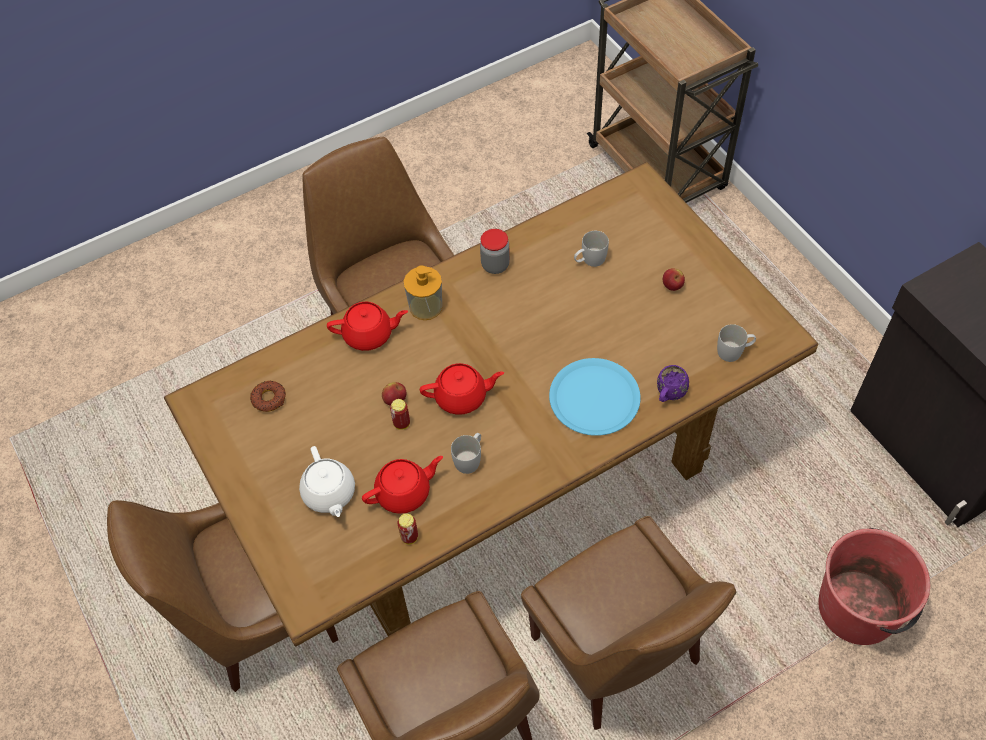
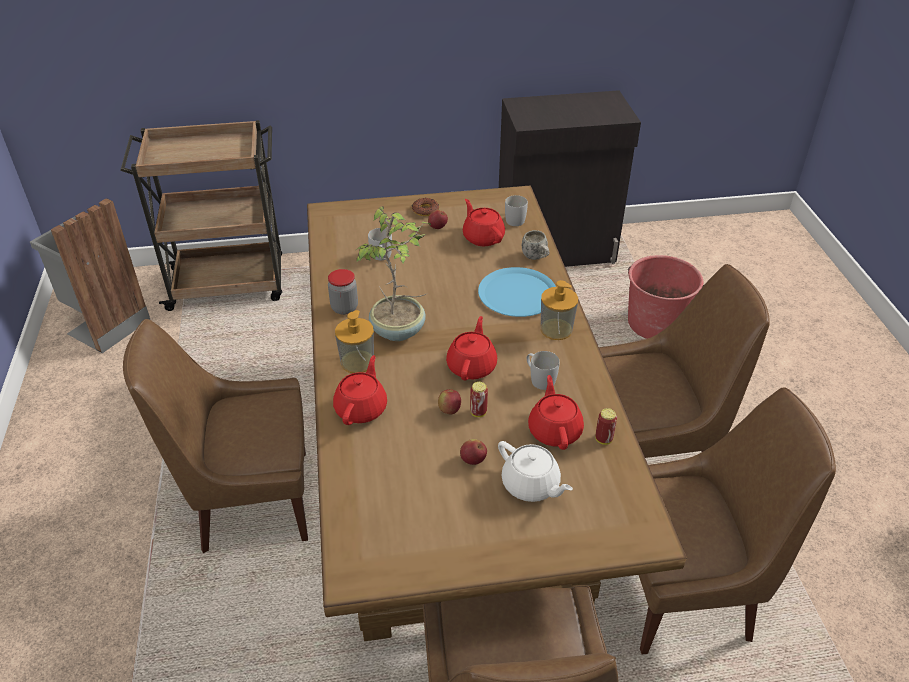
camera: 70 degrees left, 15 degrees down
donut [250,381,286,412] -> donut moved to [412,197,439,216]
white teapot [299,446,355,517] -> white teapot turned 45 degrees clockwise [498,441,573,502]
purple mug [657,365,689,402] -> white mug [522,230,550,260]
none -> grey trash can [30,198,150,353]
none -> potted plant [356,206,431,341]
none -> apple [460,439,487,465]
none -> red teapot [463,199,505,246]
none -> soap dispenser [541,280,578,340]

